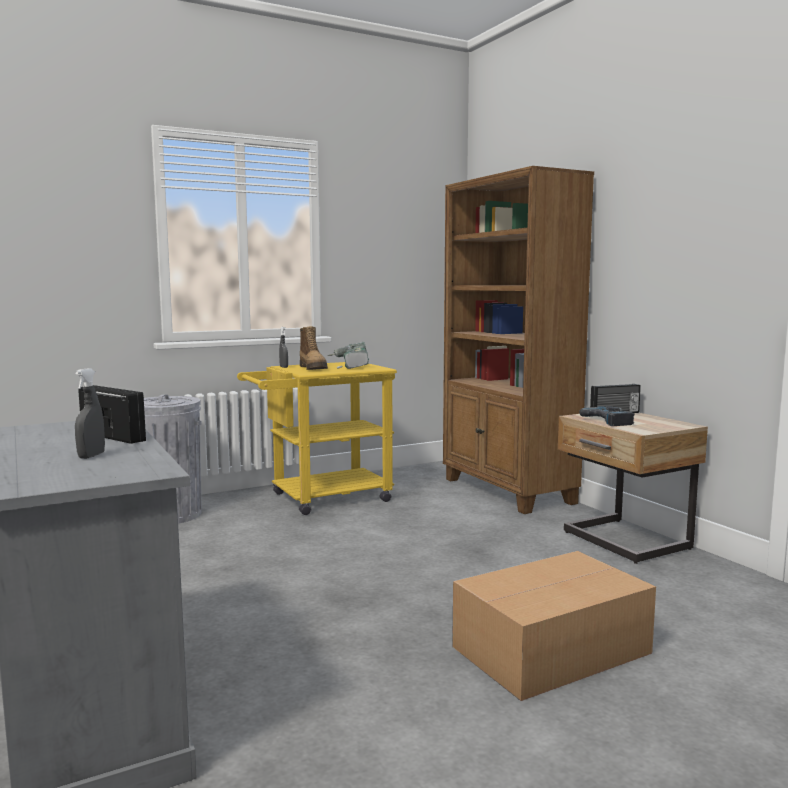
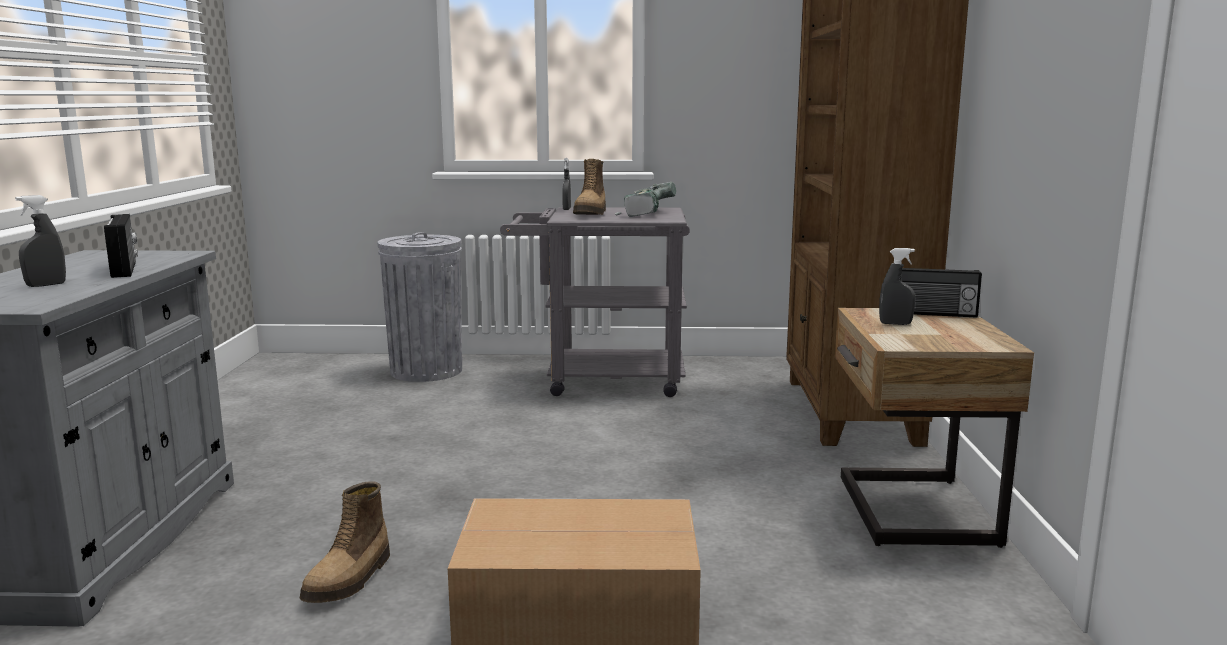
camera: 30 degrees right, 5 degrees up
yellow cart [237,362,397,515] -> grey cart [500,207,690,397]
power drill [579,406,635,426] -> grey spray bottle [879,248,915,325]
none -> boot [300,481,390,603]

